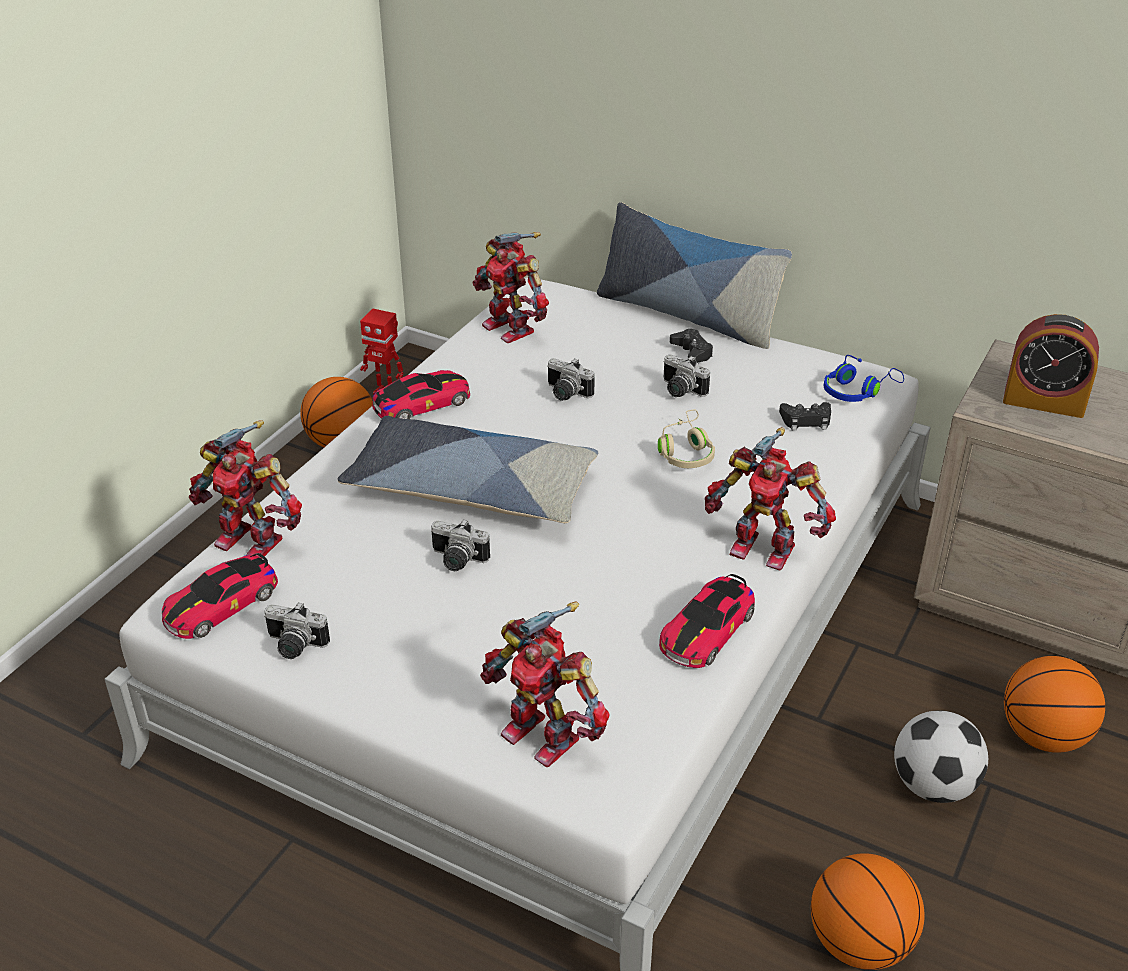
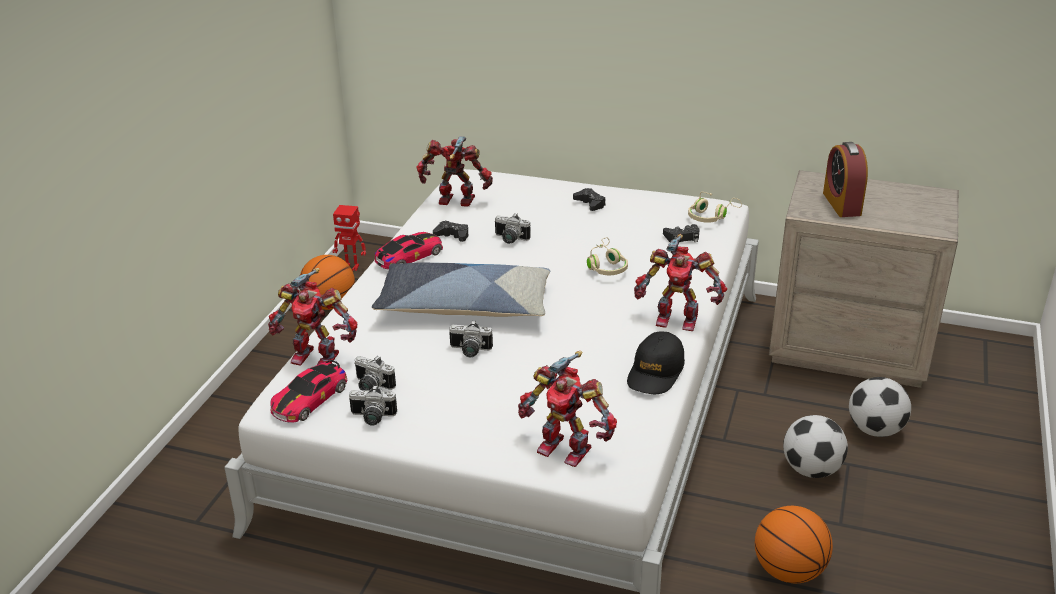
camera: 10 degrees left, 5 degrees down
toy robot [472,232,549,343] -> toy robot turned 150 degrees clockwise [416,136,493,207]
pillow [597,202,792,349] -> none
toy car [659,574,755,668] -> black cap [627,331,685,394]
camera [664,354,710,397] -> camera moved to [354,356,396,391]
blue headphones [824,355,904,402] -> beige headphones [688,192,742,223]
alarm clock [1003,314,1099,418] -> alarm clock turned 75 degrees clockwise [823,142,868,217]
basketball [1004,656,1105,753] -> football [849,377,911,437]
none -> black game controller [433,221,468,242]

